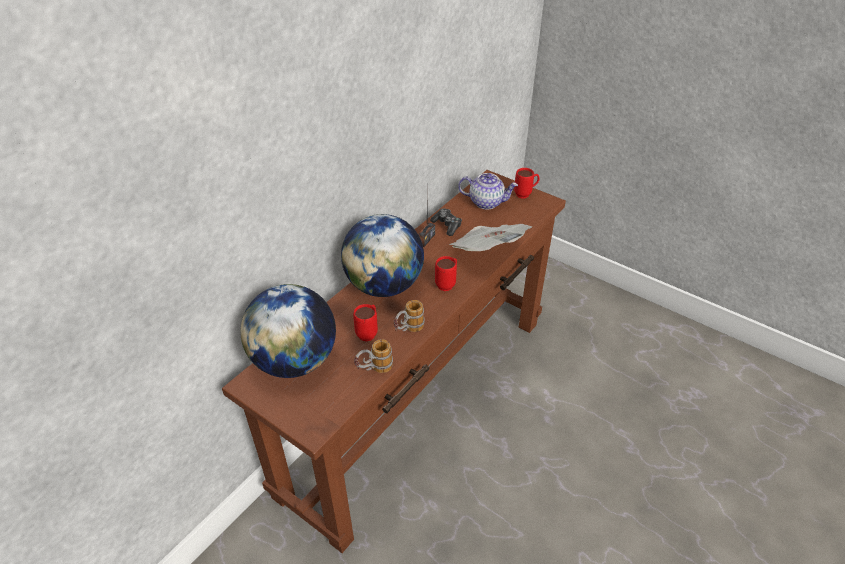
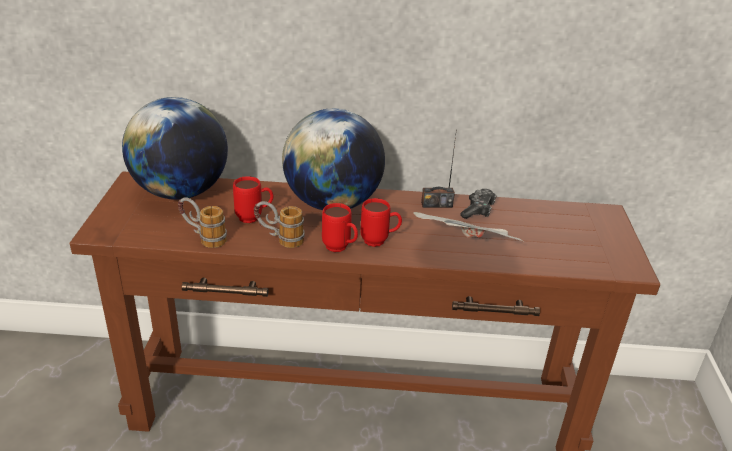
camera: 55 degrees right, 10 degrees down
teapot [458,173,518,209] -> none
red mug [514,168,540,199] -> red mug moved to [322,203,358,252]

